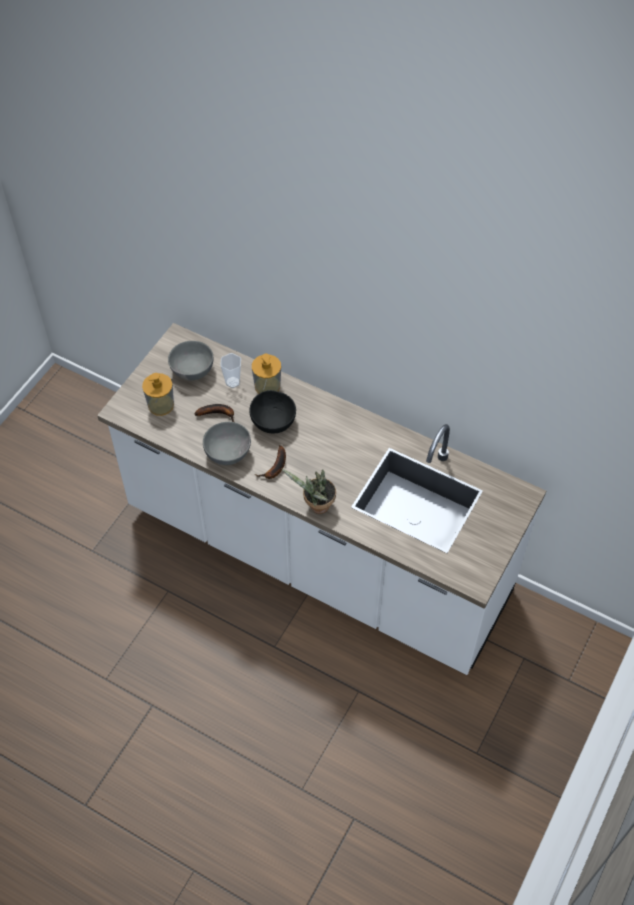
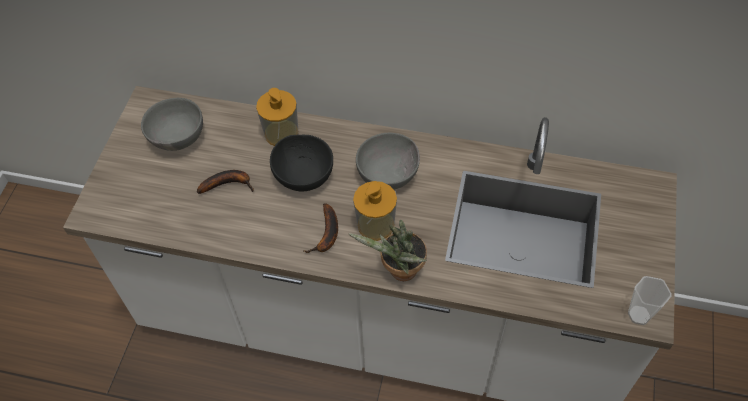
camera: 15 degrees left, 0 degrees up
soap dispenser [142,373,174,416] -> soap dispenser moved to [353,181,397,241]
grey bowl [203,422,251,465] -> grey bowl moved to [356,133,420,190]
cup [220,353,241,388] -> cup moved to [628,276,672,325]

